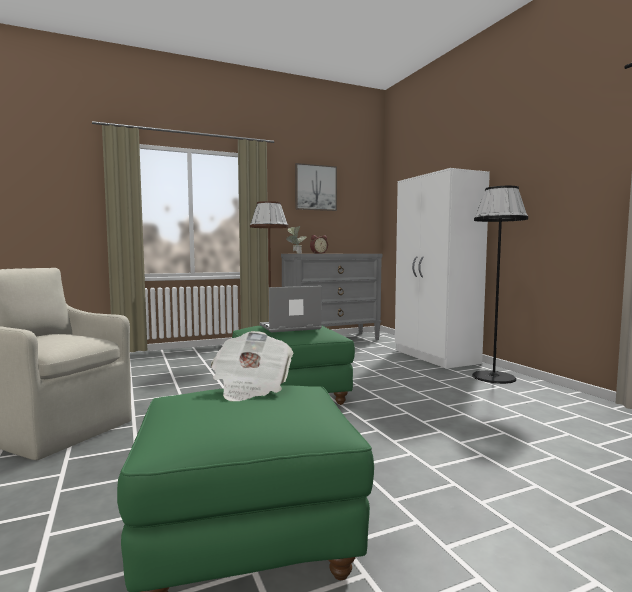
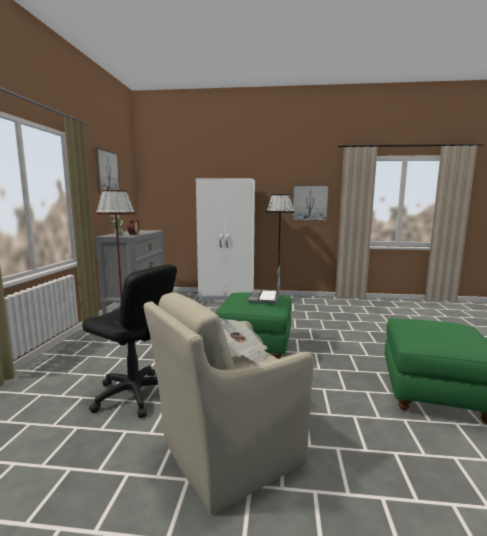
camera: 60 degrees left, 5 degrees up
newspaper [211,331,293,401] -> newspaper moved to [220,318,267,364]
none -> black office chair [82,264,177,418]
none -> picture [292,185,329,221]

